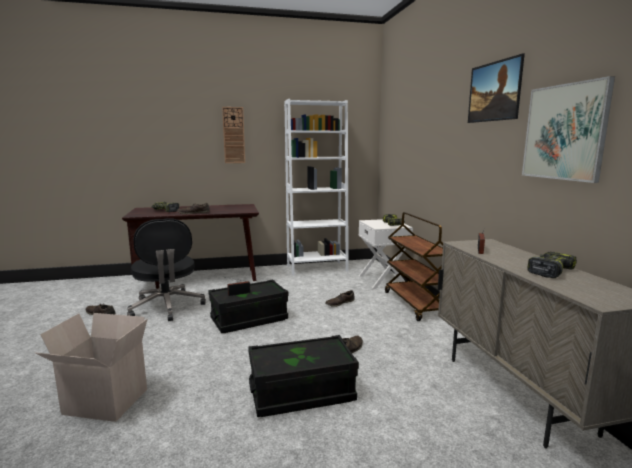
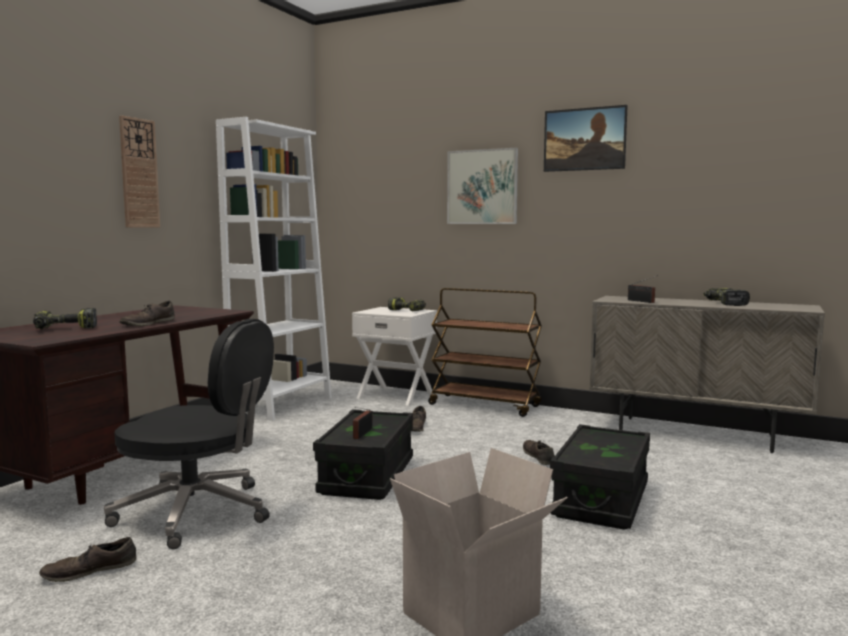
camera: 50 degrees left, 5 degrees down
picture [522,76,615,183] -> picture moved to [447,148,518,224]

